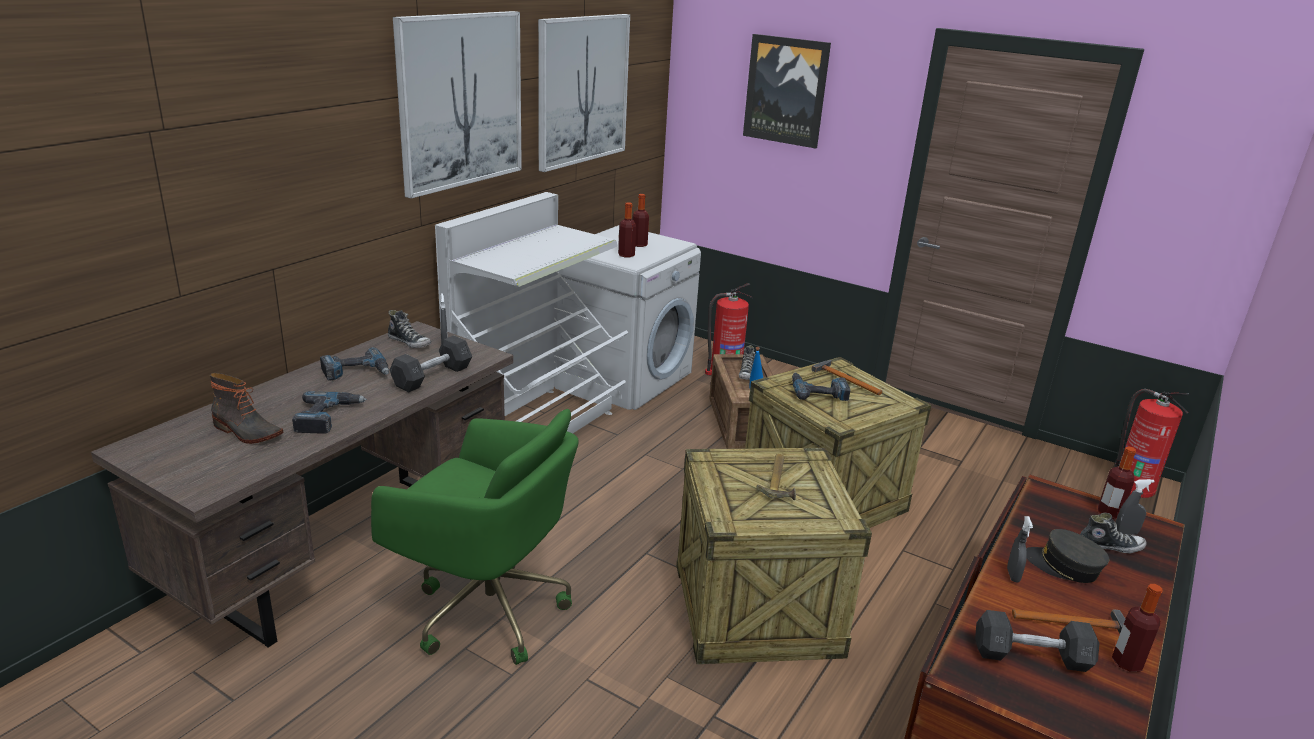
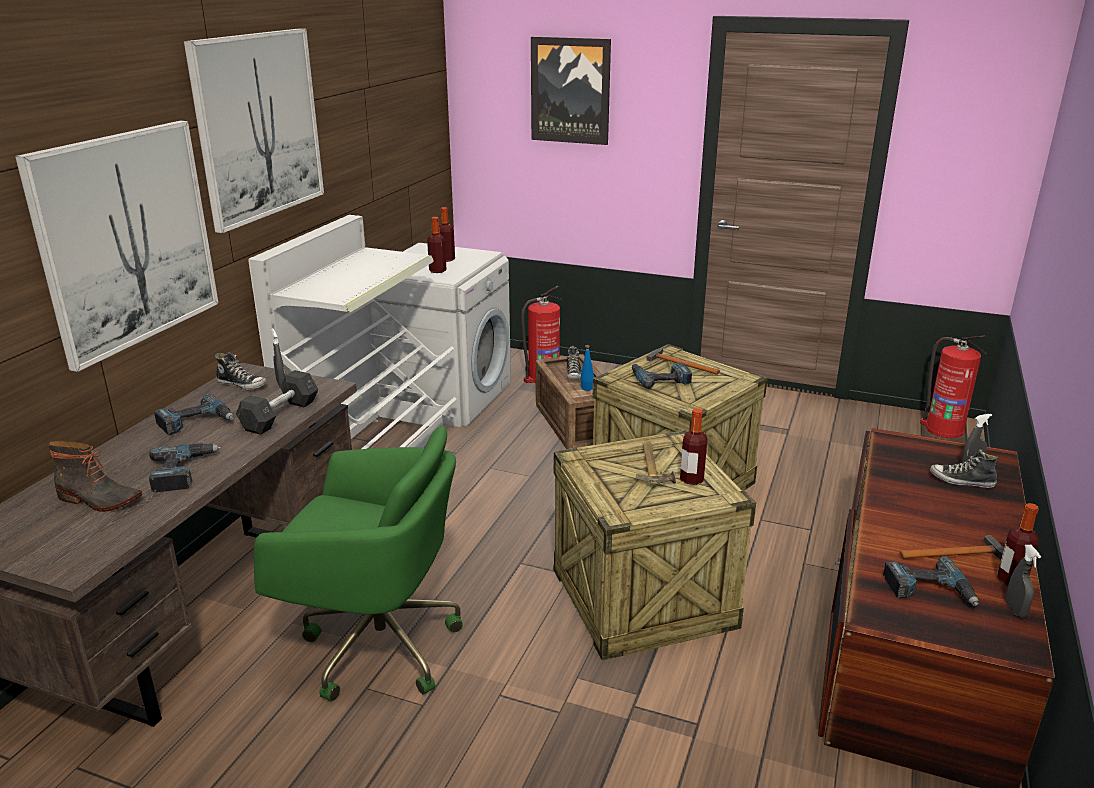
camera: 10 degrees left, 0 degrees up
picture [538,14,630,172] -> picture moved to [15,121,219,372]
grey dumbbell [975,610,1099,672] -> power drill [883,556,979,606]
grey spray bottle [1007,516,1033,582] -> grey spray bottle moved to [1005,545,1041,618]
grey cap [1026,529,1110,583] -> none
shoe [1080,513,1147,554] -> shoe turned 150 degrees counterclockwise [930,449,998,488]
bottle [1098,446,1136,519] -> bottle moved to [680,408,707,485]

